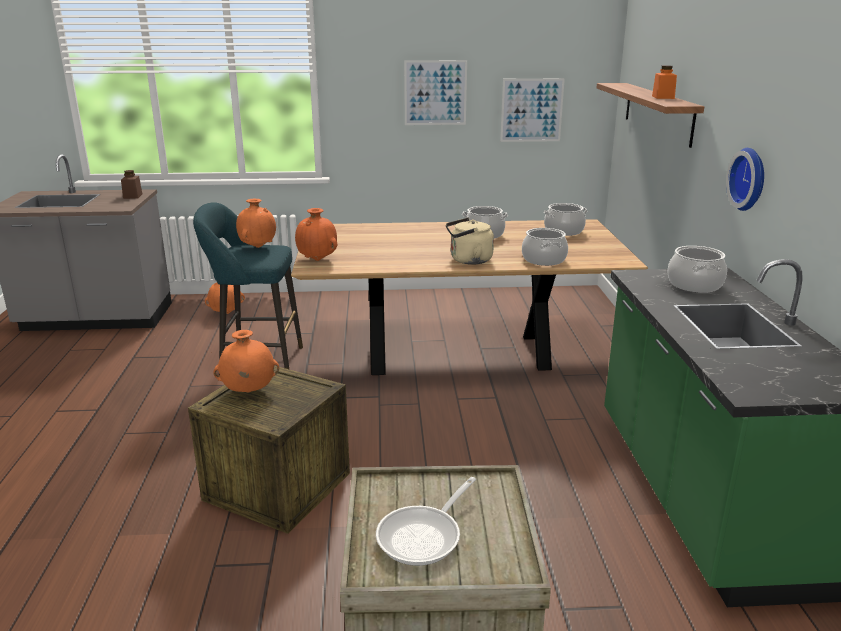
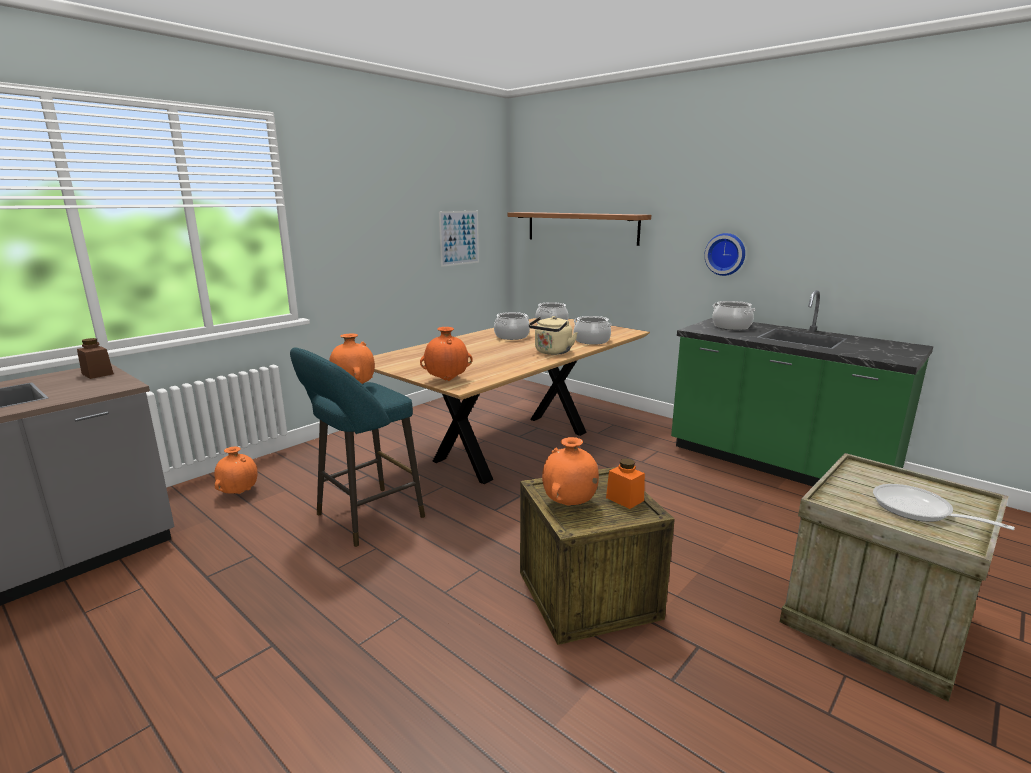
camera: 45 degrees left, 5 degrees down
frying pan [376,477,476,566] -> frying pan turned 150 degrees clockwise [873,484,1015,530]
picture [404,60,467,125] -> none
orange jar [652,65,677,99] -> orange jar moved to [606,458,645,509]

